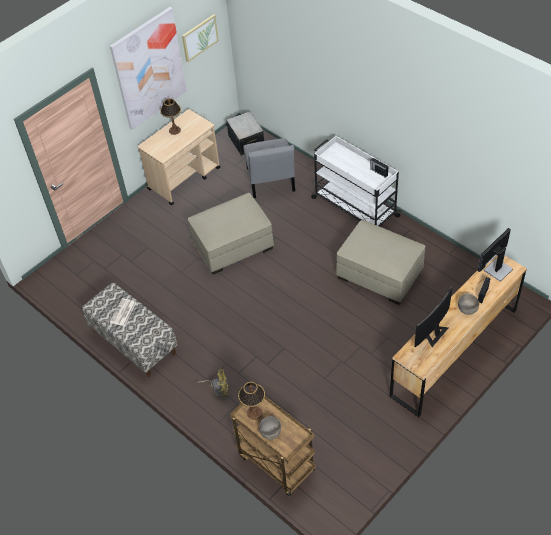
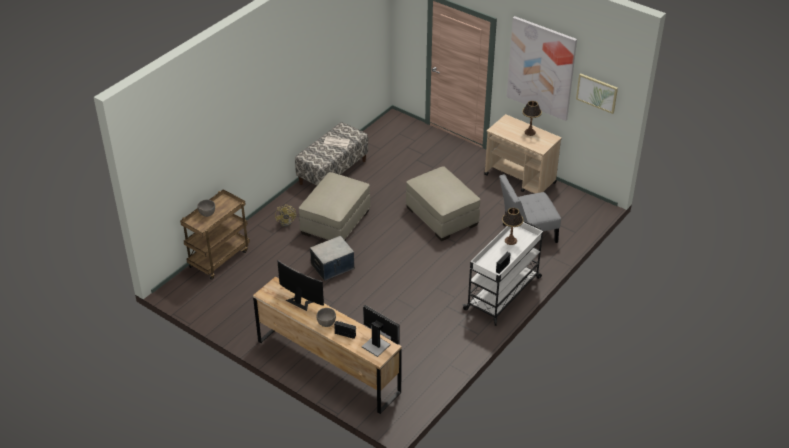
camera: 80 degrees right, 10 degrees down
storage box [226,111,264,156] -> storage box moved to [310,236,355,281]
table lamp [238,382,265,420] -> table lamp moved to [502,208,524,245]
beige ottoman [336,220,425,305] -> beige ottoman moved to [299,172,371,241]

